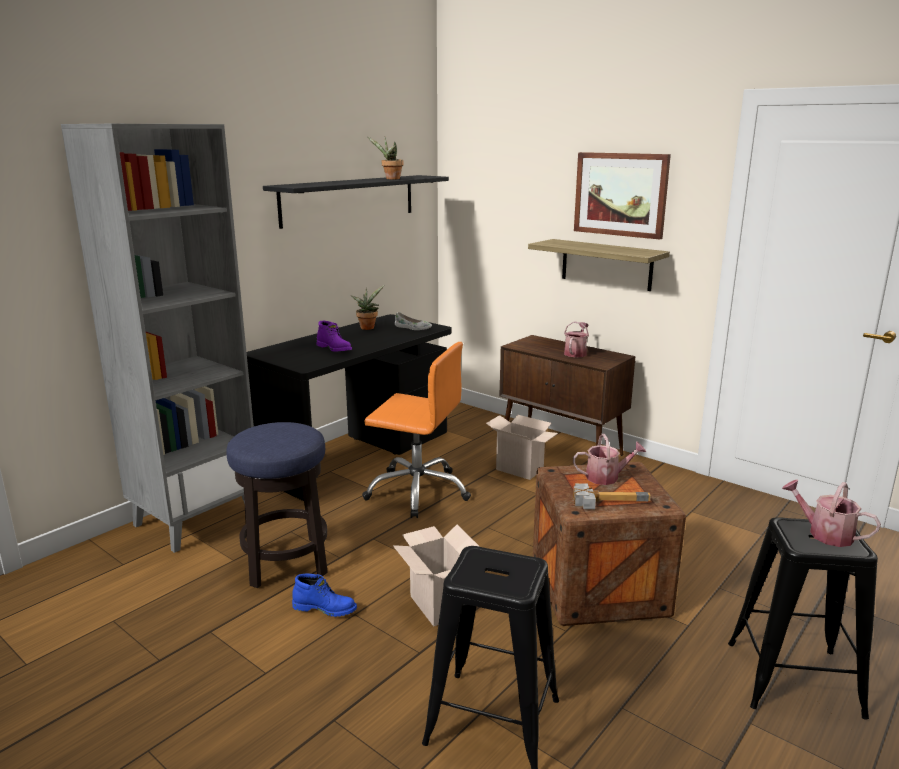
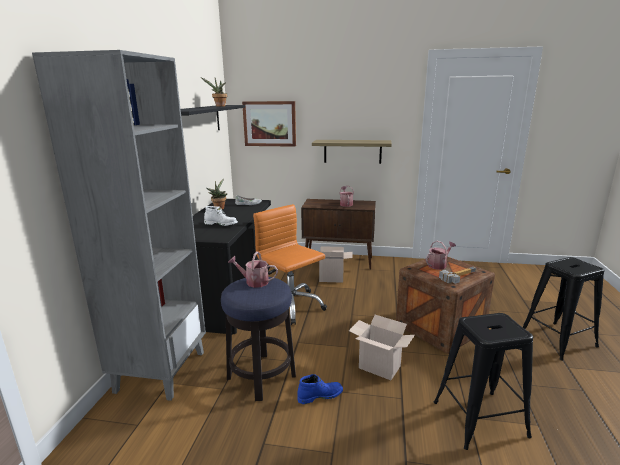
camera: 30 degrees left, 0 degrees up
purple boot [317,321,352,352] -> white boot [204,206,238,226]
orange office chair [362,342,471,518] -> orange office chair turned 120 degrees counterclockwise [253,204,327,325]
picture [574,152,671,240] -> picture moved to [242,101,296,147]
watering can [782,479,881,547] -> watering can moved to [228,251,278,288]

